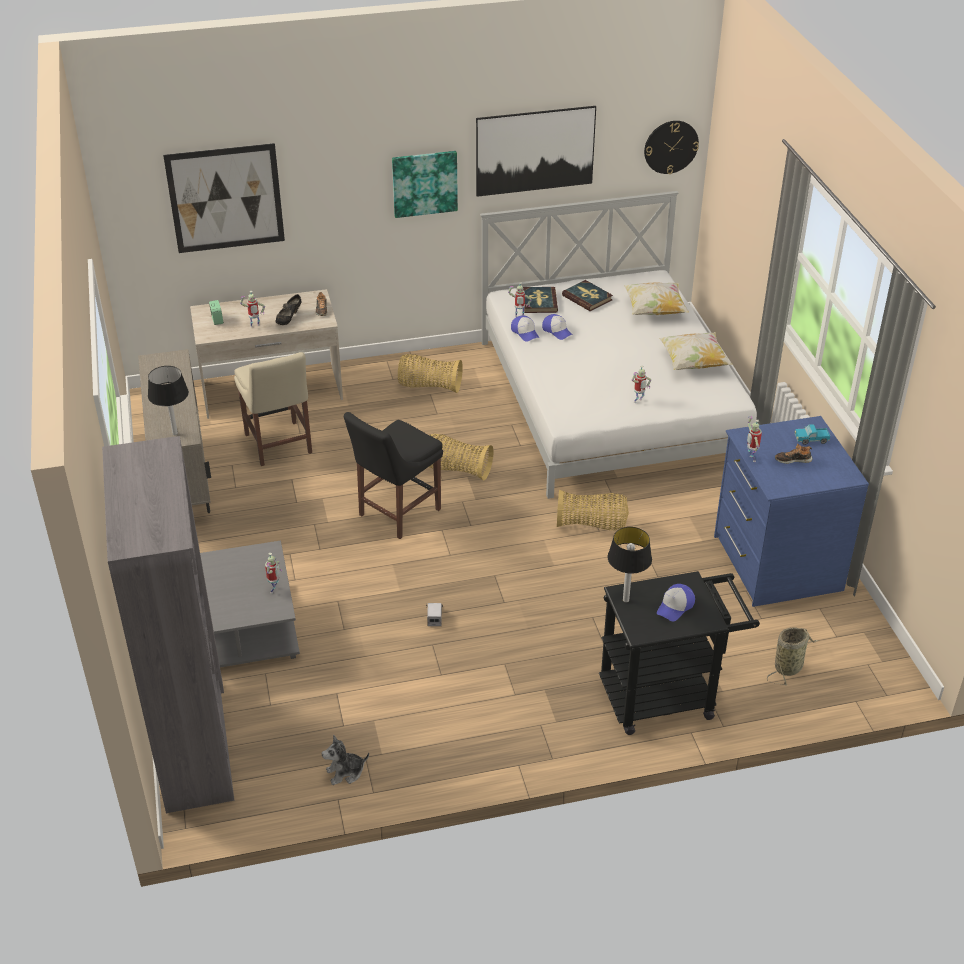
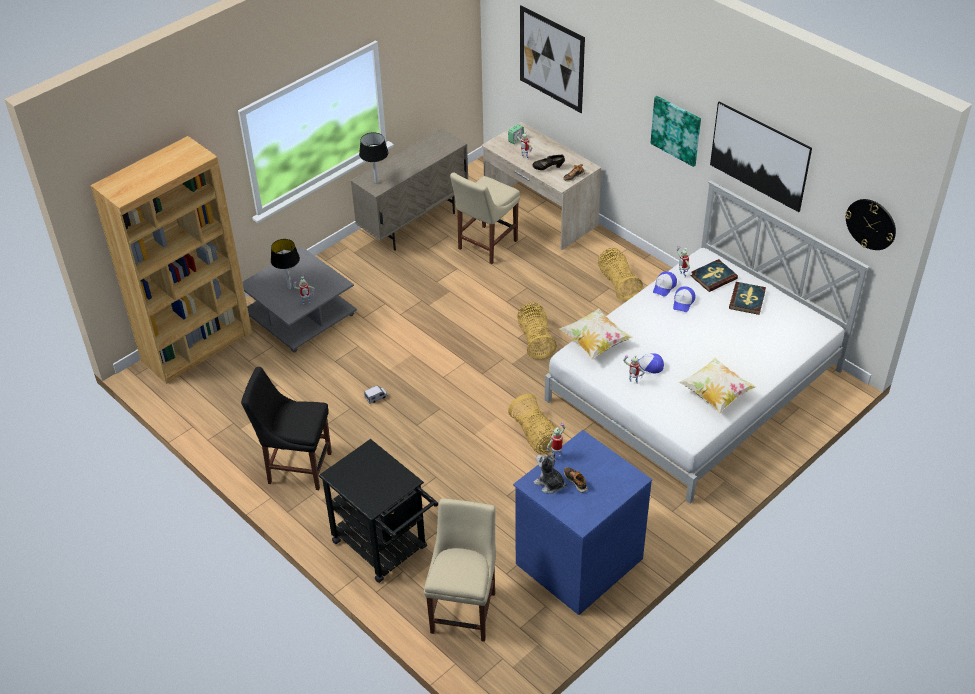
camera: 60 degrees right, 5 degrees up
grey bookcase [102,436,234,813] -> brown bookcase [90,136,252,384]
plush toy [322,735,369,785] -> plush toy moved to [534,452,568,494]
black chair [344,412,443,539] -> black chair moved to [241,367,332,490]
table lamp [607,527,652,603] -> table lamp moved to [271,239,300,289]
pillow [624,282,689,315] -> pillow moved to [559,308,633,359]
cap [657,584,695,621] -> cap moved to [631,353,664,373]
basket [767,627,819,685] -> beige chair [424,498,496,642]
toy truck [794,424,830,445] -> none

